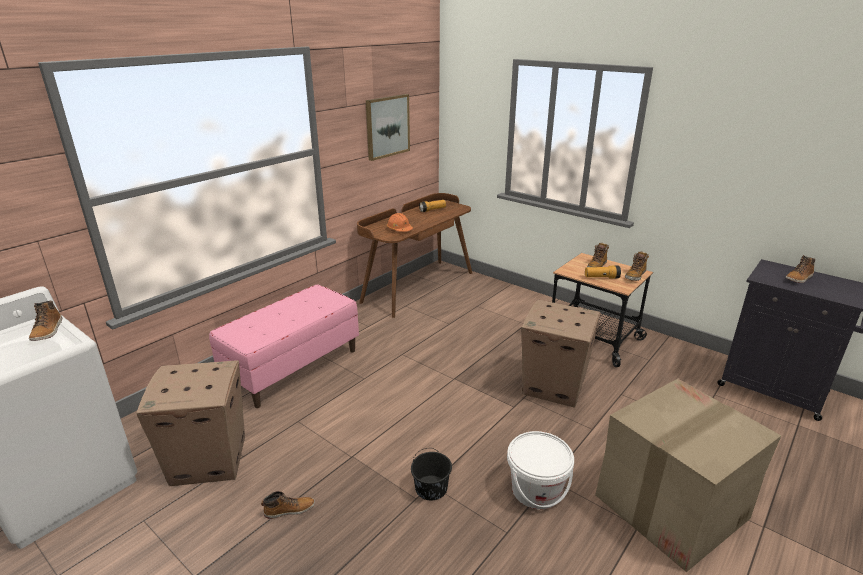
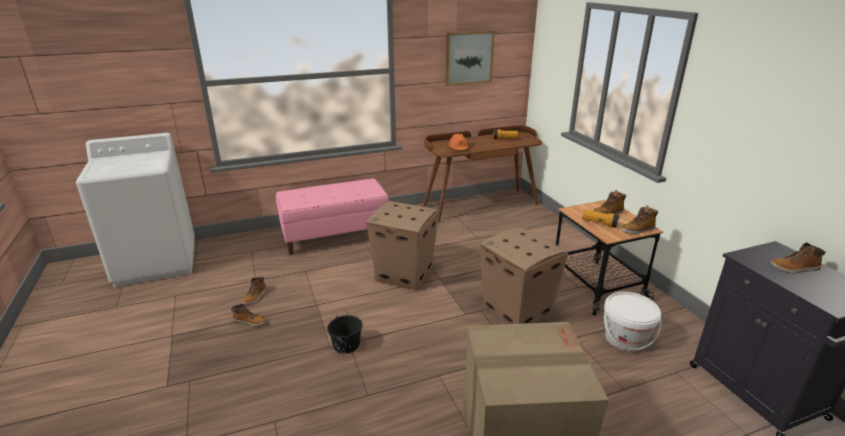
camera: 30 degrees right, 0 degrees up
boot [29,301,62,341] -> boot moved to [242,277,267,305]
cardboard box [136,360,245,486] -> cardboard box moved to [366,201,439,290]
white bucket [507,431,574,509] -> white bucket moved to [604,292,662,352]

